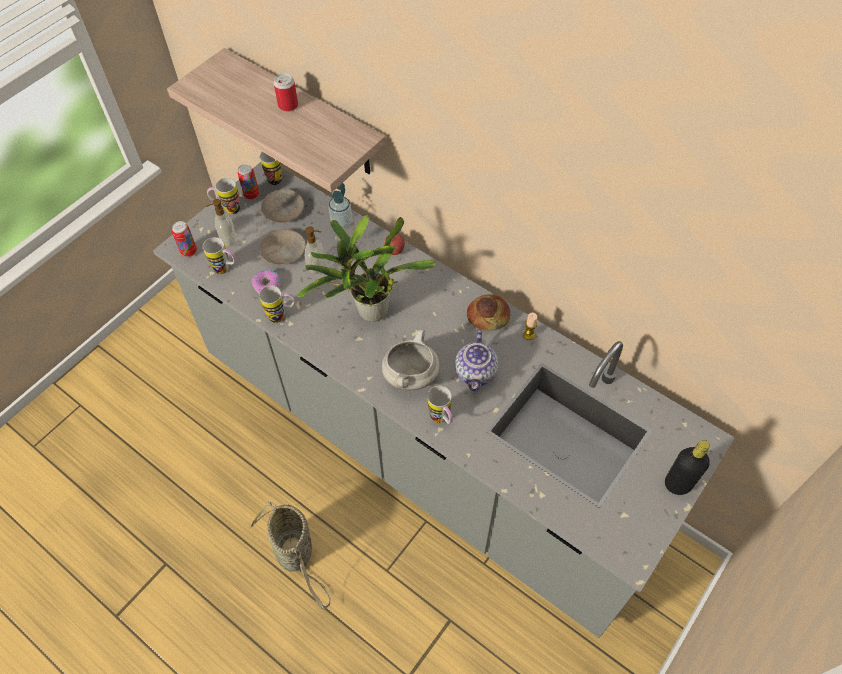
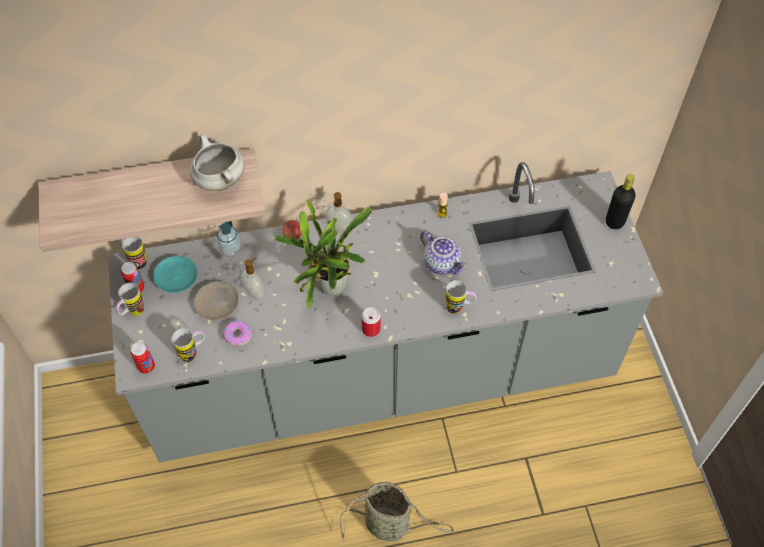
camera: 50 degrees left, 0 degrees up
soap dispenser [206,199,235,247] -> soap dispenser moved to [325,192,353,232]
mug [259,286,295,323] -> none
beige plate [261,189,304,223] -> turquoise plate [153,256,198,293]
can [274,73,298,112] -> can moved to [361,307,381,337]
white cooking pot [382,329,440,390] -> white cooking pot moved to [190,134,245,191]
bread [467,294,510,331] -> none

